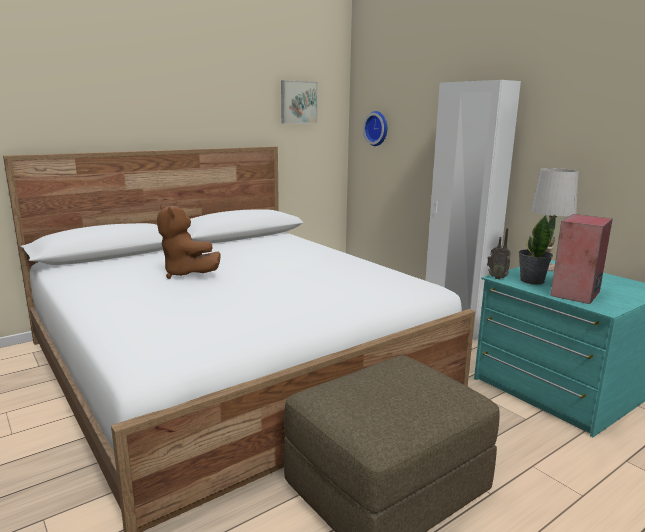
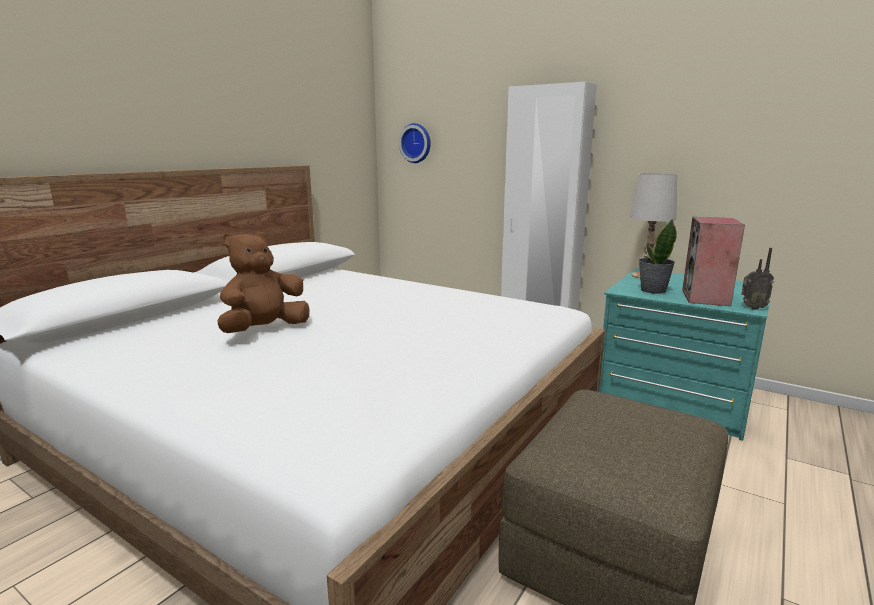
camera: 20 degrees left, 0 degrees up
brown plush toy [157,205,221,279] -> brown plush toy turned 105 degrees clockwise [217,232,309,333]
picture [281,80,318,124] -> none
radio [487,228,511,279] -> radio moved to [741,248,774,310]

